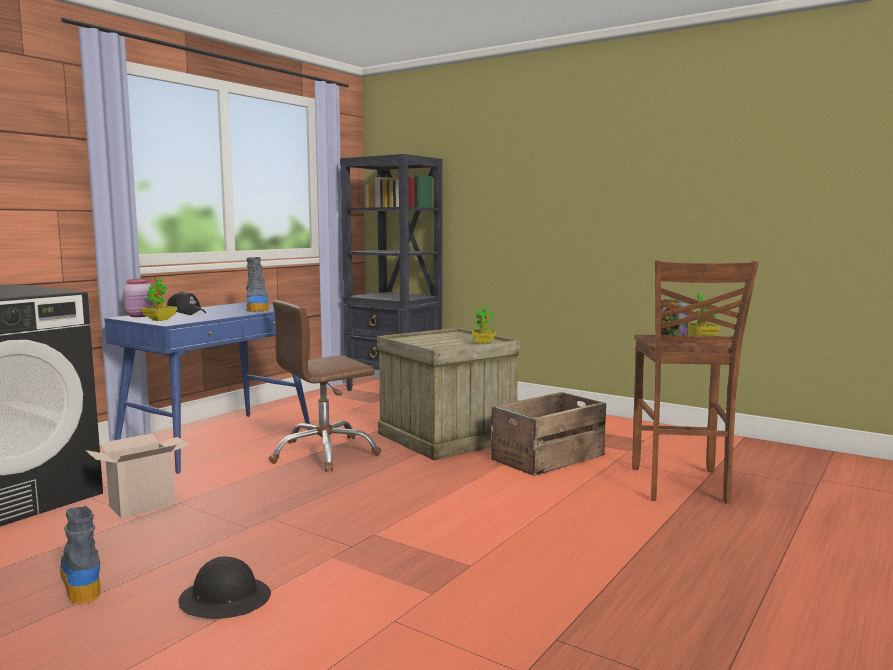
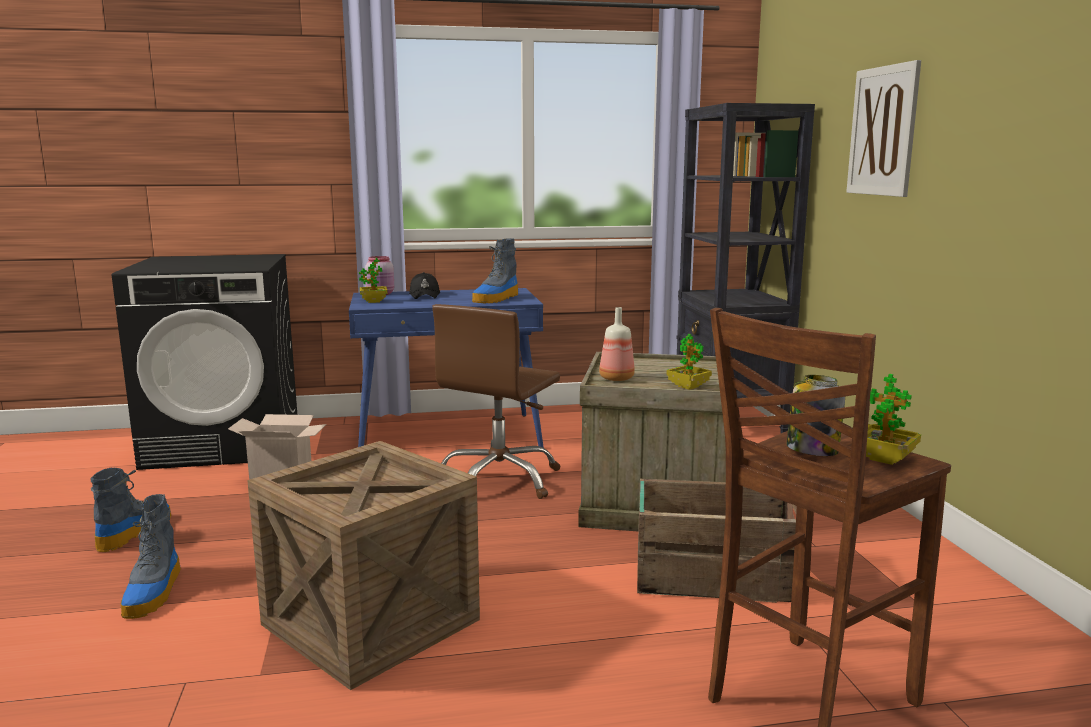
camera: 45 degrees right, 5 degrees up
black hard hat [178,556,271,619] -> boot [121,494,181,619]
brown office chair [269,300,381,472] -> brown office chair turned 75 degrees counterclockwise [432,304,560,499]
none -> crate [247,441,480,690]
none -> bottle [599,307,635,381]
none -> picture [846,60,921,197]

